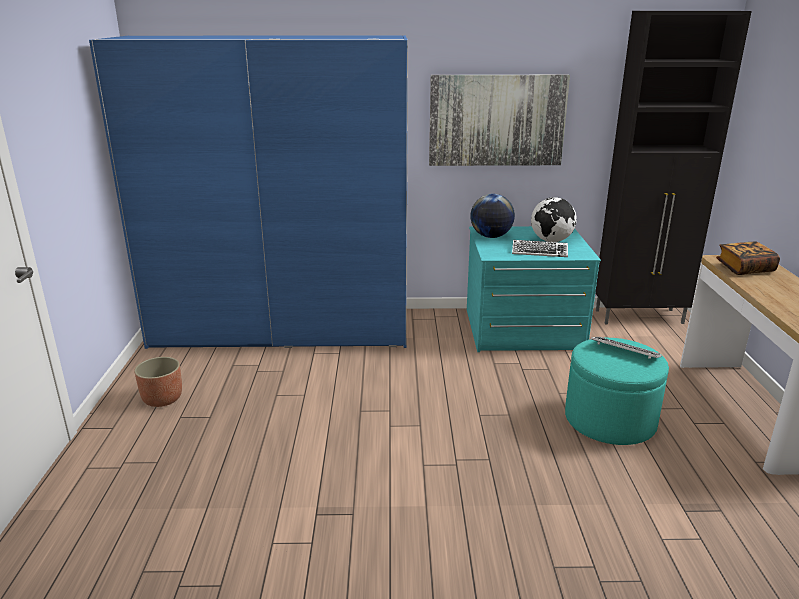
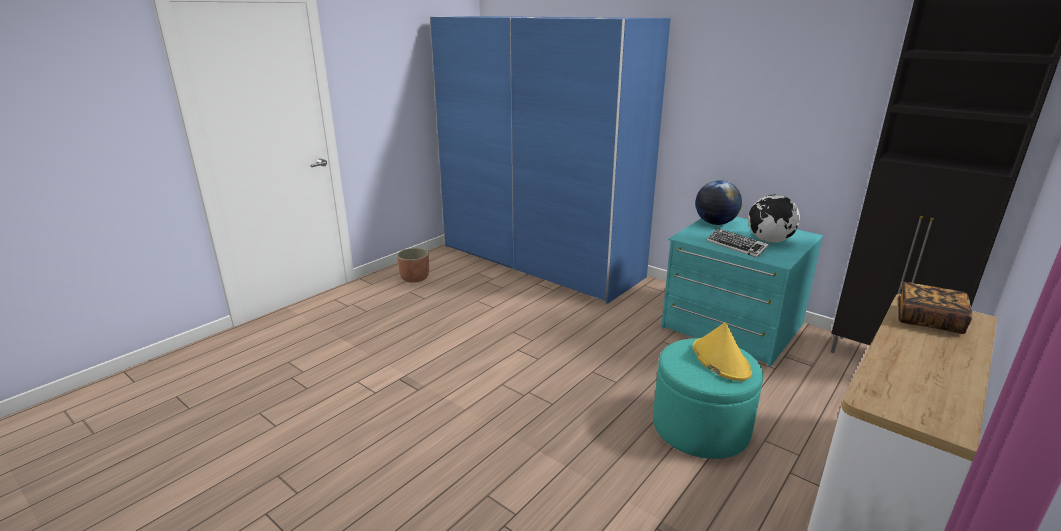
camera: 40 degrees right, 0 degrees up
picture [429,75,570,166] -> none
keyboard [591,337,662,359] -> yellow hat [693,322,752,381]

